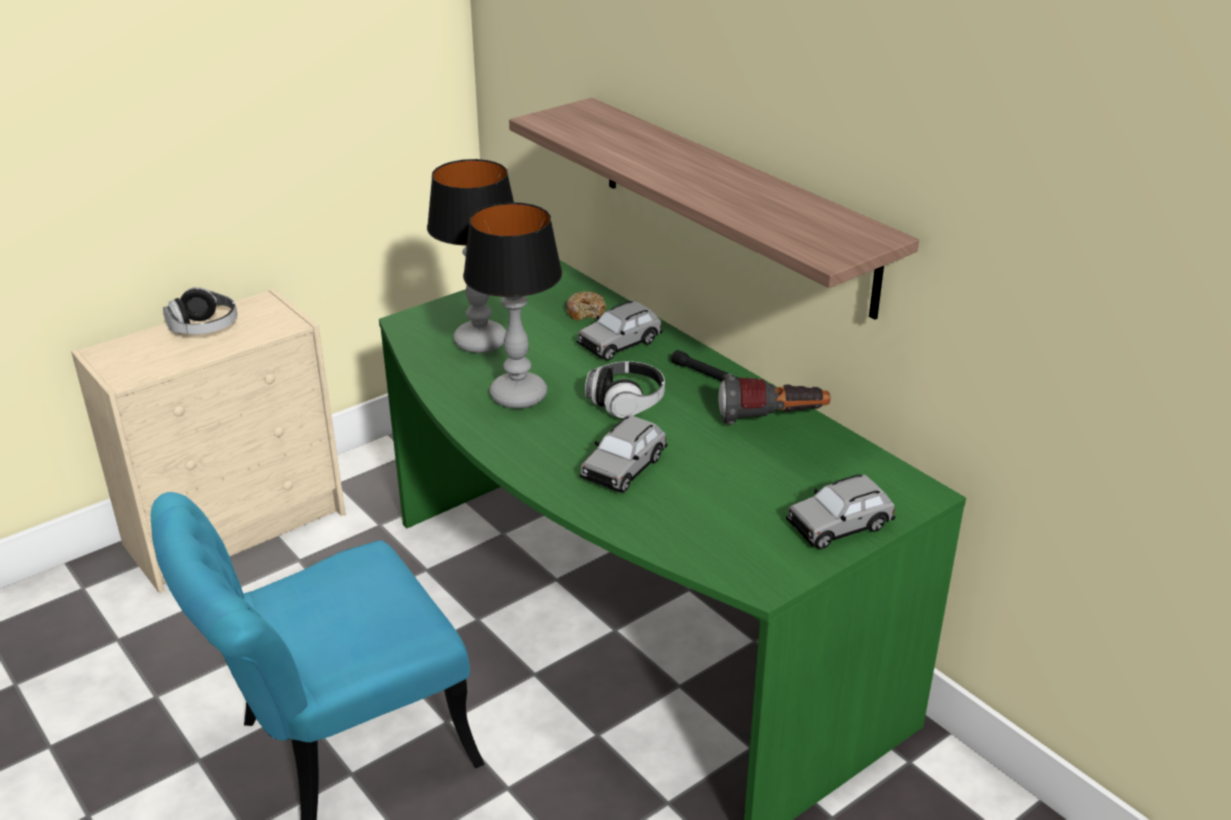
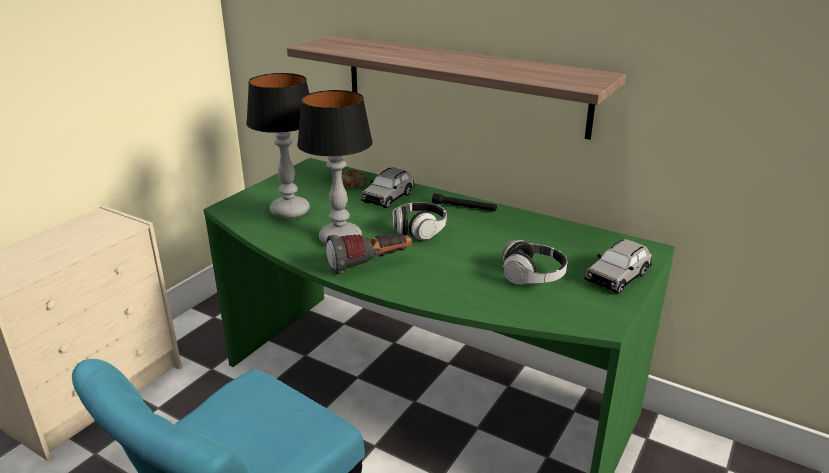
camera: 20 degrees left, 5 degrees down
headphones [163,287,237,334] -> headphones moved to [502,240,567,285]
grey toy car [580,415,668,493] -> none
flashlight [718,374,831,425] -> flashlight moved to [326,234,412,274]

